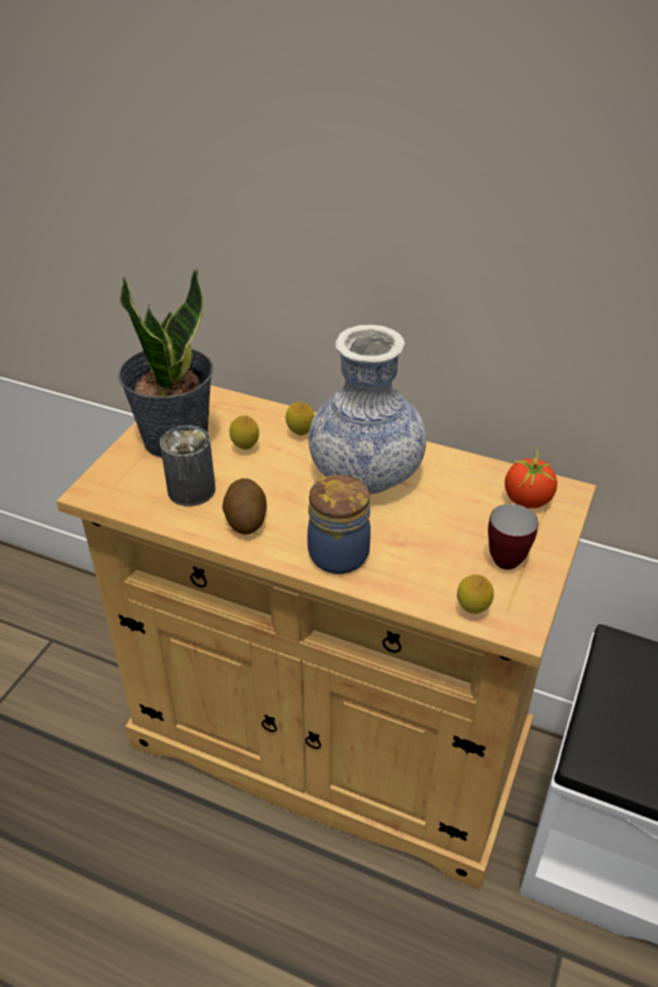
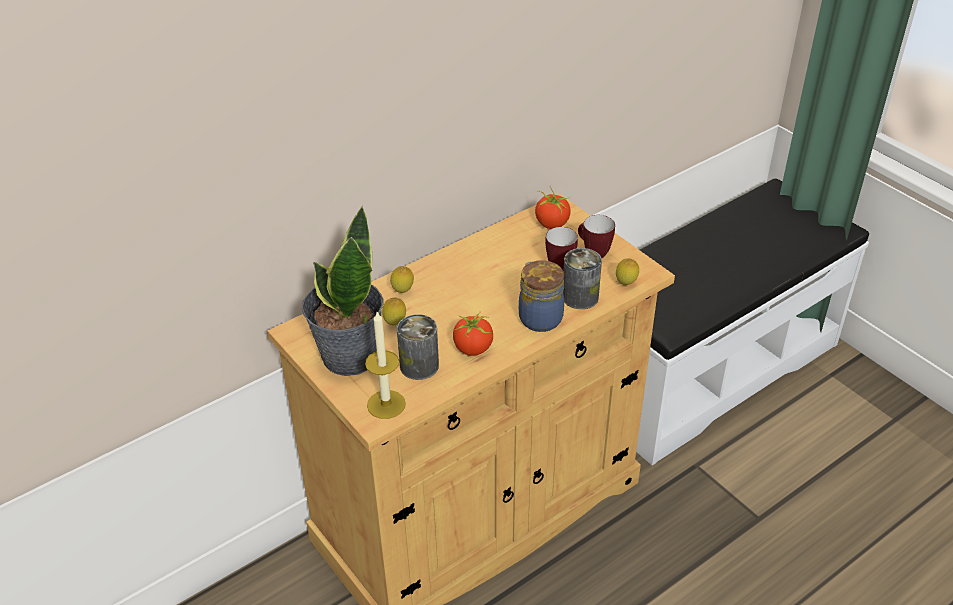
camera: 60 degrees left, 0 degrees up
potato [222,478,267,535] -> tomato [452,312,493,356]
vase [308,325,426,494] -> none
none -> candle [365,312,406,419]
none -> mug [545,227,578,272]
none -> can [563,248,602,309]

